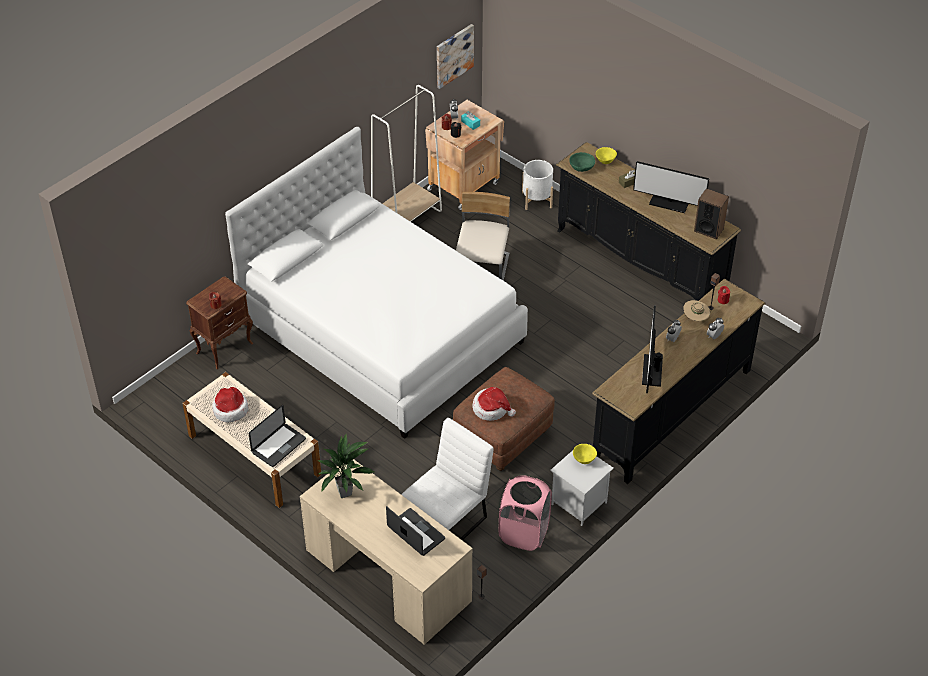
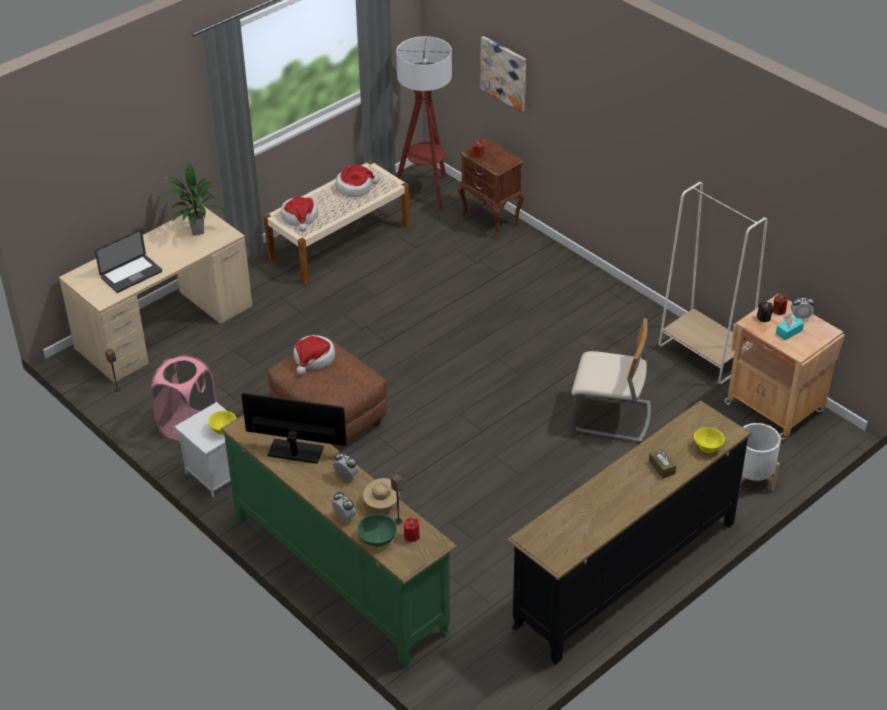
camera: 95 degrees right, 5 degrees down
white bed [225,127,528,439] -> none
laptop [249,405,306,467] -> hat [281,197,318,232]
white chair [401,418,494,540] -> none
picture [437,24,474,89] -> picture moved to [480,36,526,112]
green bowl [569,152,595,172] -> green bowl moved to [358,514,397,547]
black dresser [592,278,765,484] -> green dresser [221,415,457,668]
monitor [633,161,709,213] -> none
speaker [694,188,729,240] -> none
none -> floor lamp [396,36,452,210]

